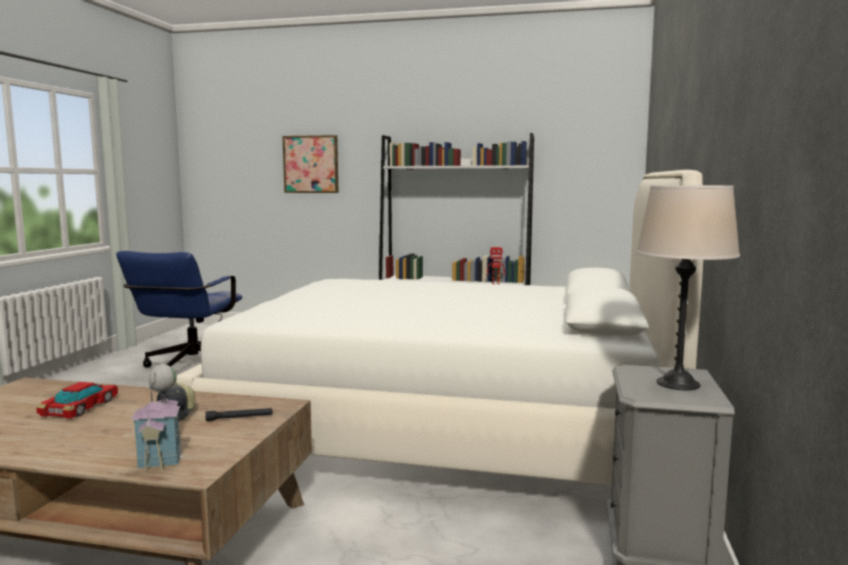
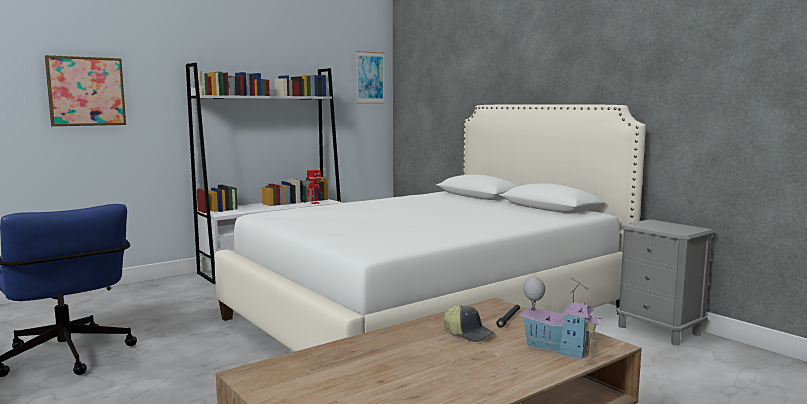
camera: 50 degrees left, 0 degrees up
toy car [36,382,118,419] -> none
beige table lamp [636,185,740,390] -> none
none -> picture [356,51,385,104]

